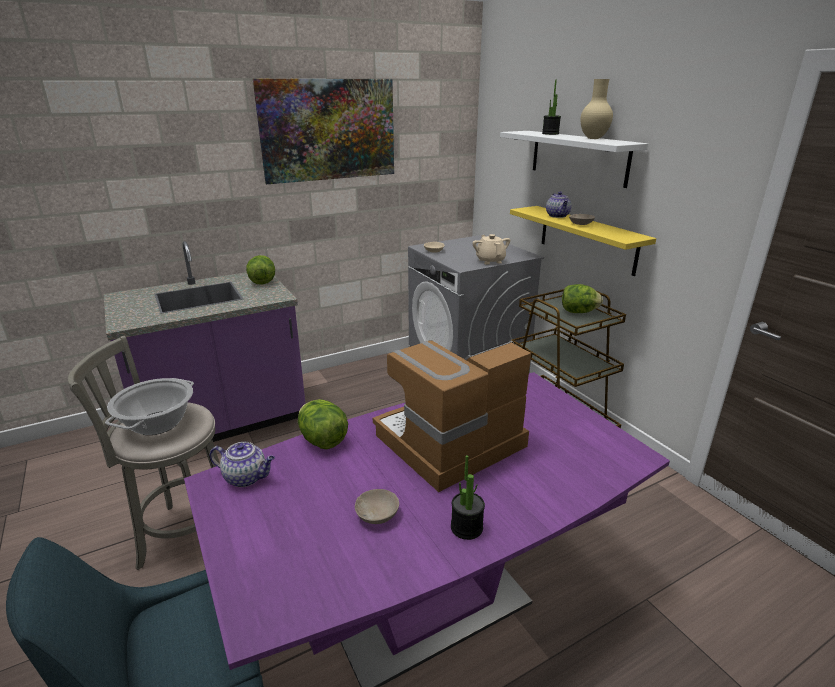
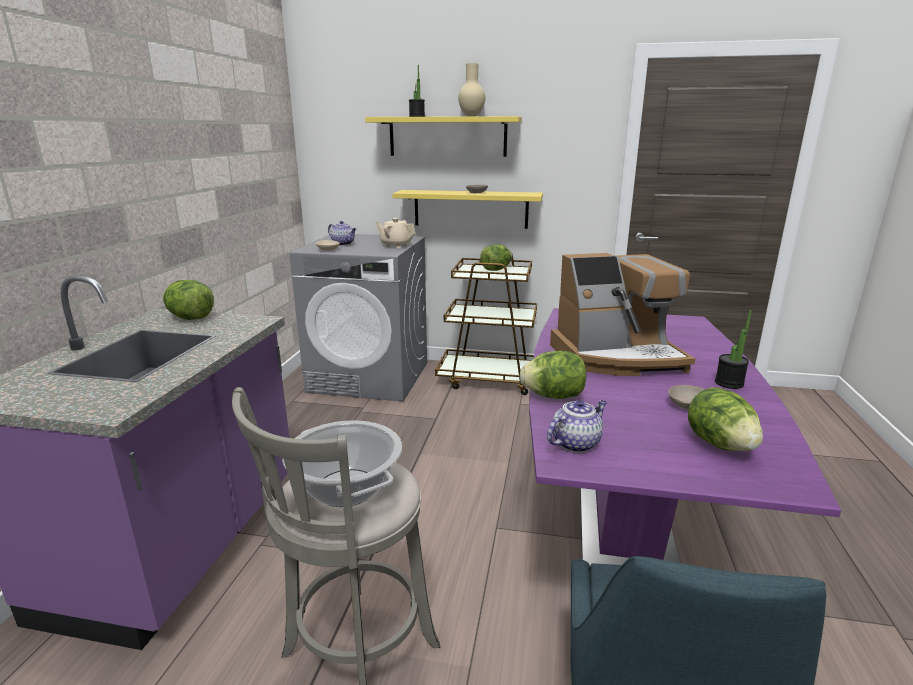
camera: 50 degrees left, 5 degrees down
picture [253,79,394,184] -> none
coffee machine [373,340,531,492] -> coffee machine turned 105 degrees counterclockwise [550,253,695,376]
white shelf [500,131,648,188] -> yellow shelf [365,116,522,157]
teapot [546,192,572,218] -> teapot moved to [328,221,356,245]
none -> lettuce [688,387,763,451]

